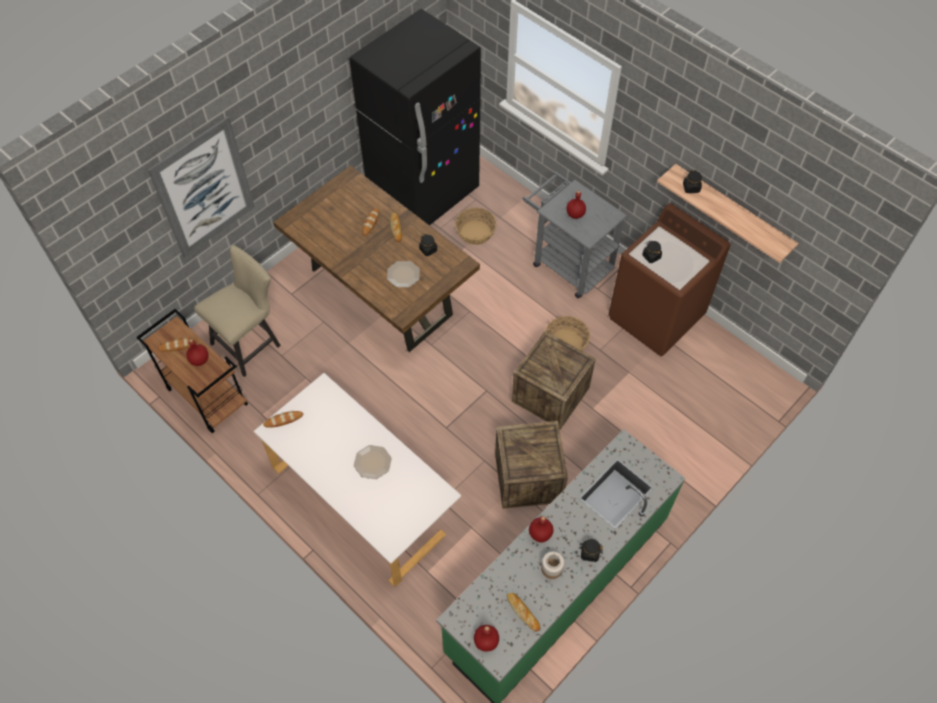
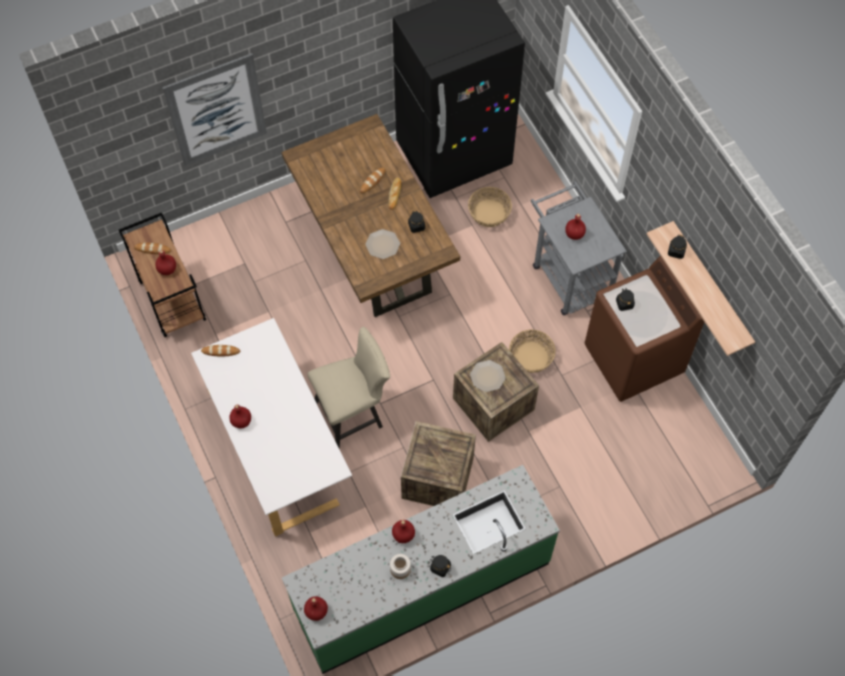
camera: 20 degrees right, 5 degrees up
beige chair [194,245,281,377] -> beige chair moved to [307,326,390,449]
plate [354,445,392,479] -> plate moved to [470,360,506,392]
bread [507,593,540,632] -> none
none -> red bottle [229,405,251,428]

